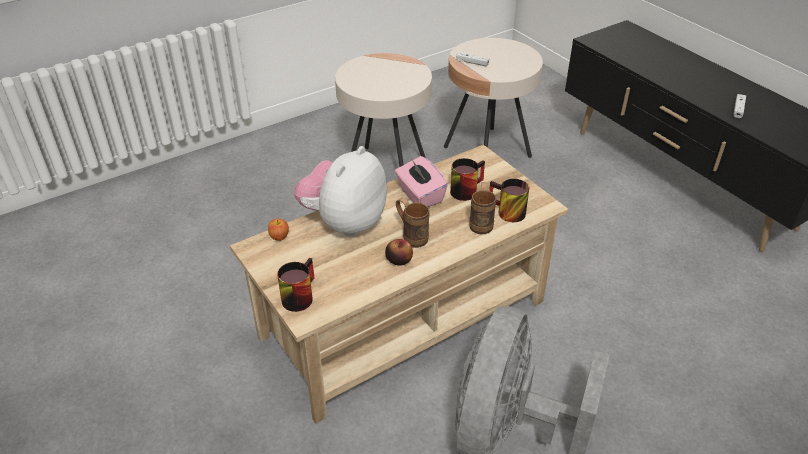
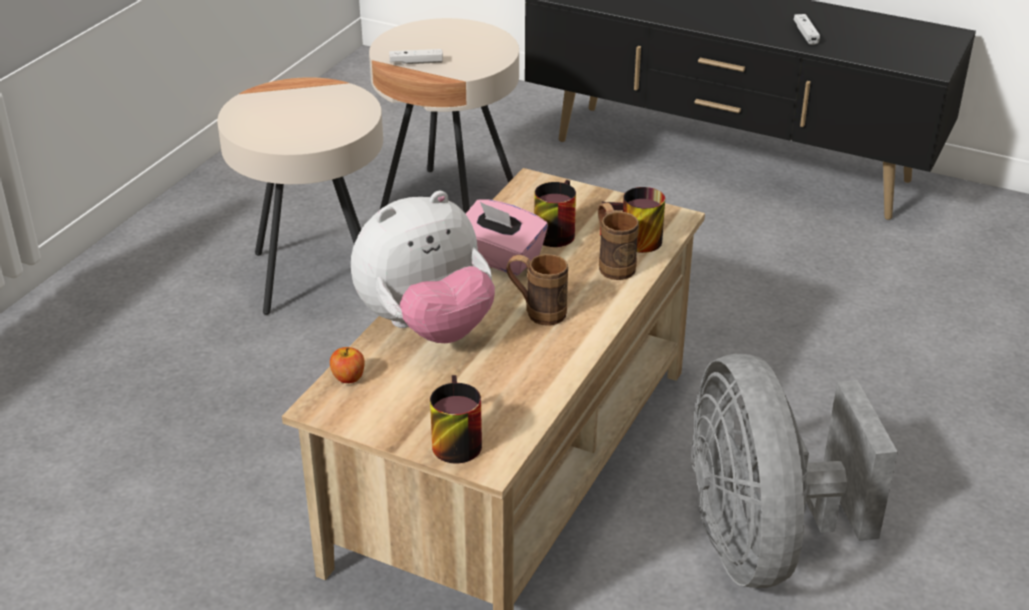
camera: 30 degrees left, 5 degrees down
plush toy [294,146,387,236] -> plush toy turned 120 degrees counterclockwise [351,191,495,343]
apple [385,239,413,266] -> none

